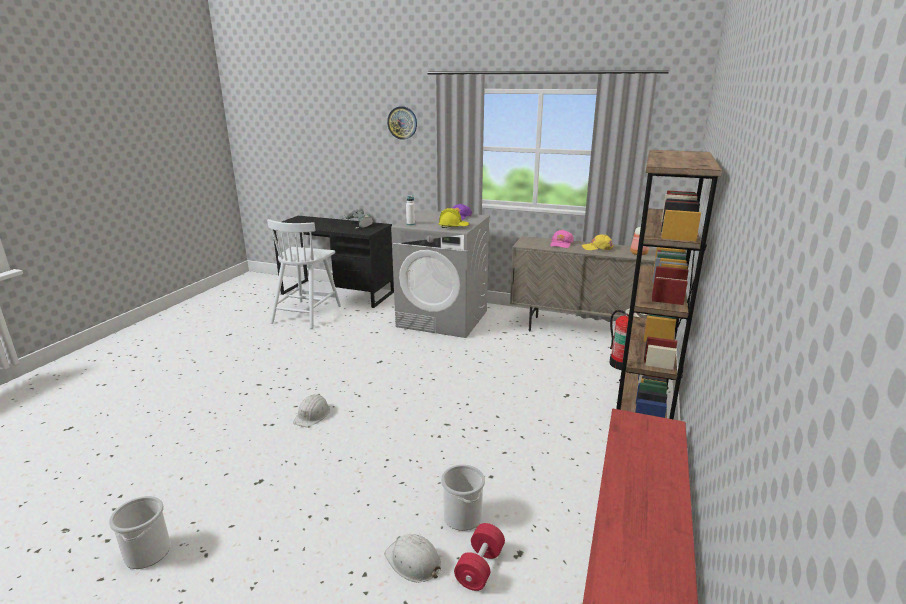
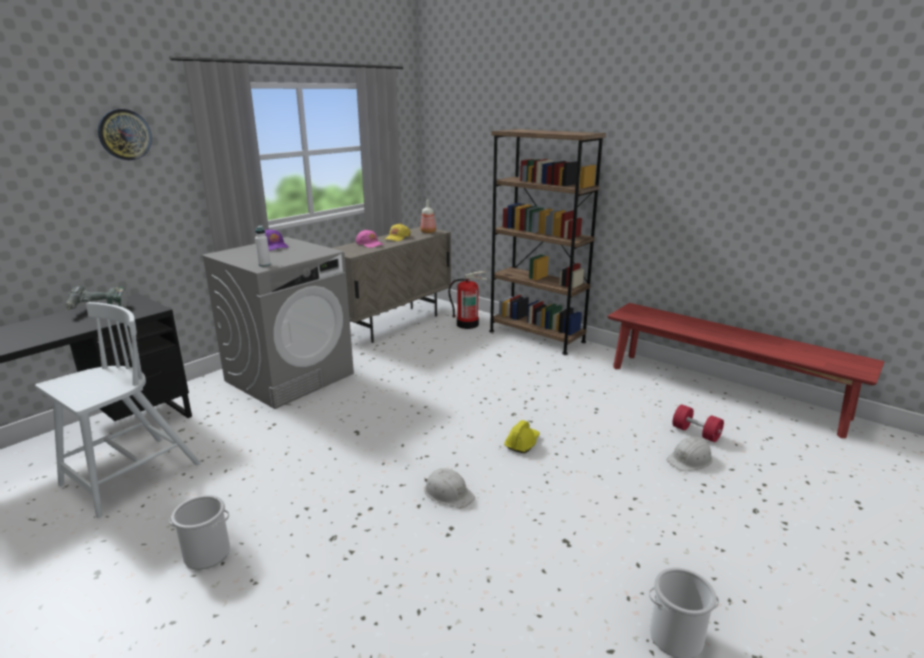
camera: 70 degrees left, 0 degrees up
white chair [267,219,341,329] -> white chair turned 90 degrees counterclockwise [35,302,200,518]
yellow hard hat [439,208,469,228] -> yellow hard hat moved to [504,420,540,453]
bucket [441,464,485,531] -> bucket moved to [169,495,230,569]

